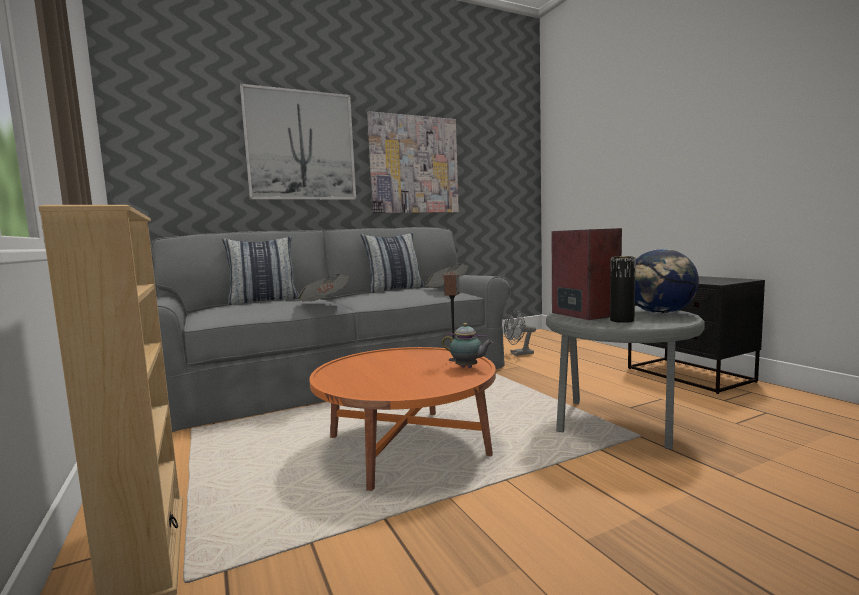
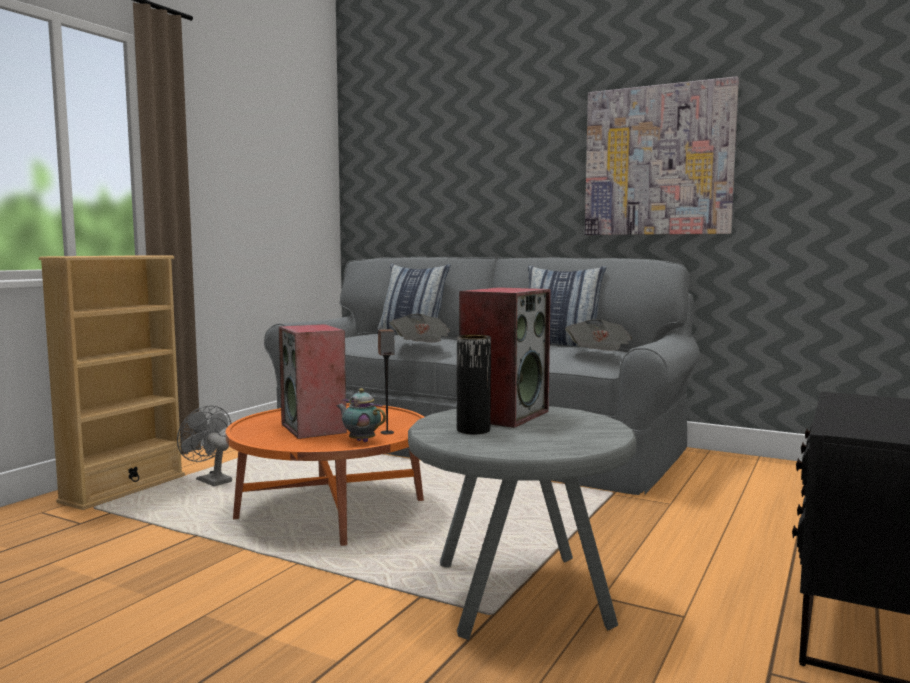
camera: 55 degrees right, 0 degrees up
picture [240,84,356,200] -> none
teapot [442,323,493,368] -> teapot turned 135 degrees clockwise [337,388,386,442]
grey fan [504,310,536,356] -> grey fan moved to [177,405,232,486]
globe [635,249,699,314] -> none
none -> speaker [279,324,347,439]

